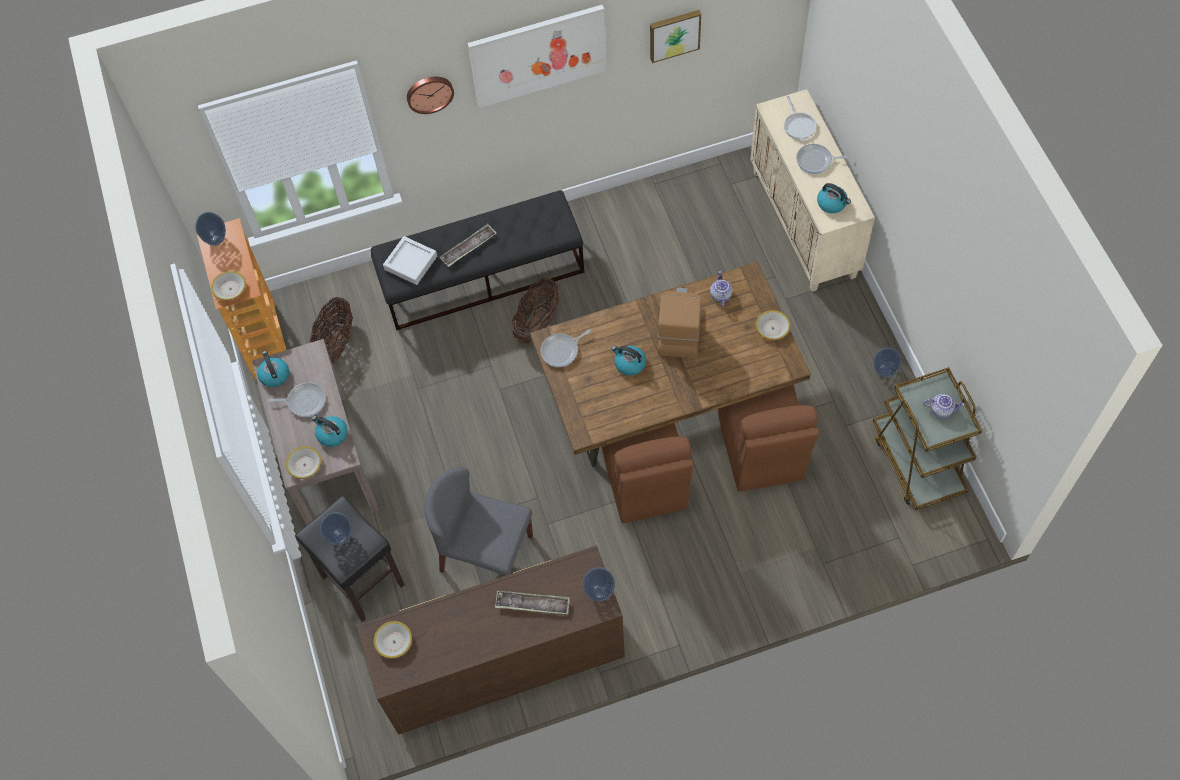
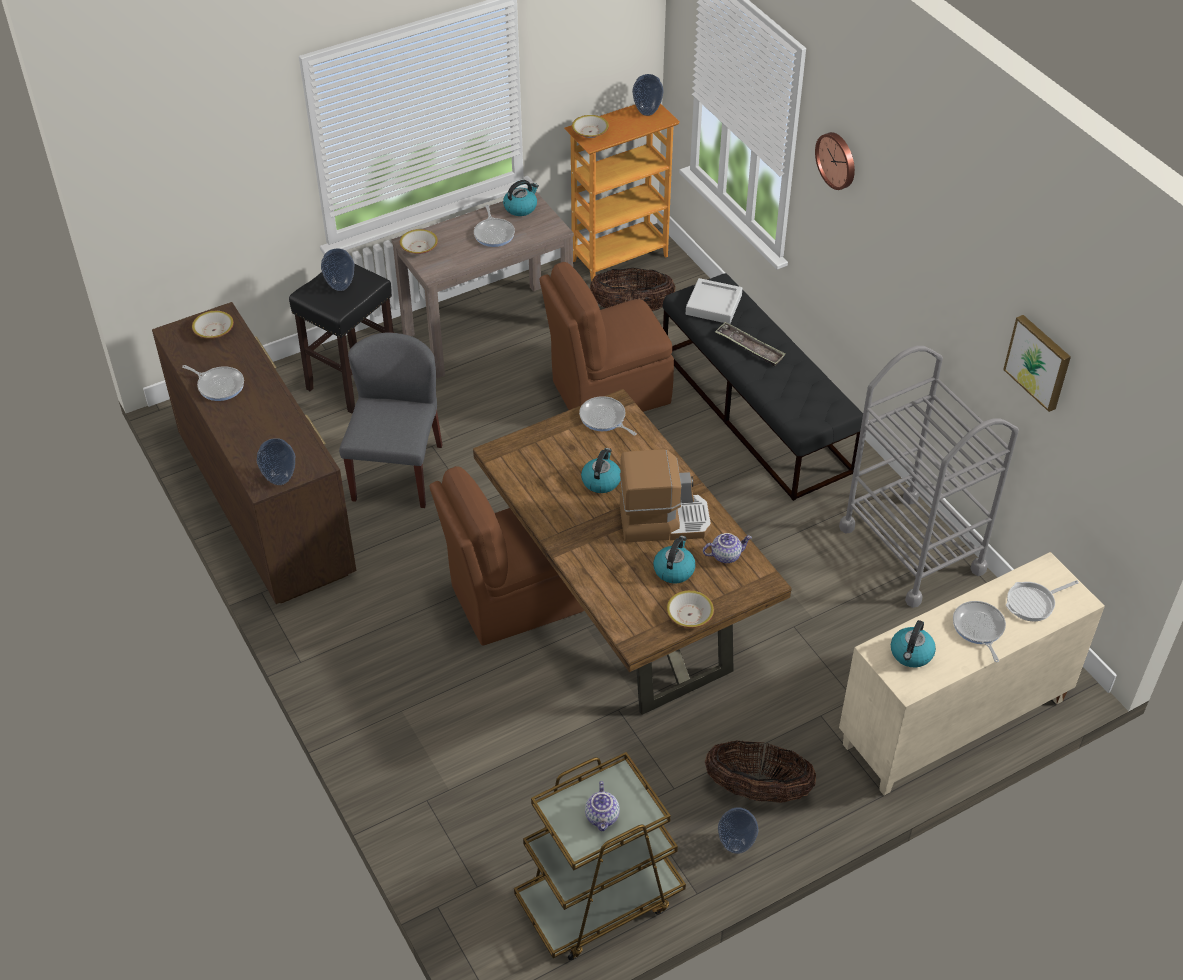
camera: 75 degrees right, 15 degrees down
kettle [312,415,348,447] -> kettle moved to [653,536,696,583]
picture [468,5,607,108] -> none
tray [495,591,570,615] -> none
basket [512,277,559,344] -> basket moved to [705,740,816,803]
brown chair [718,384,819,492] -> brown chair moved to [539,262,674,412]
none -> frying pan [182,365,244,401]
none -> grey cart [839,346,1019,608]

